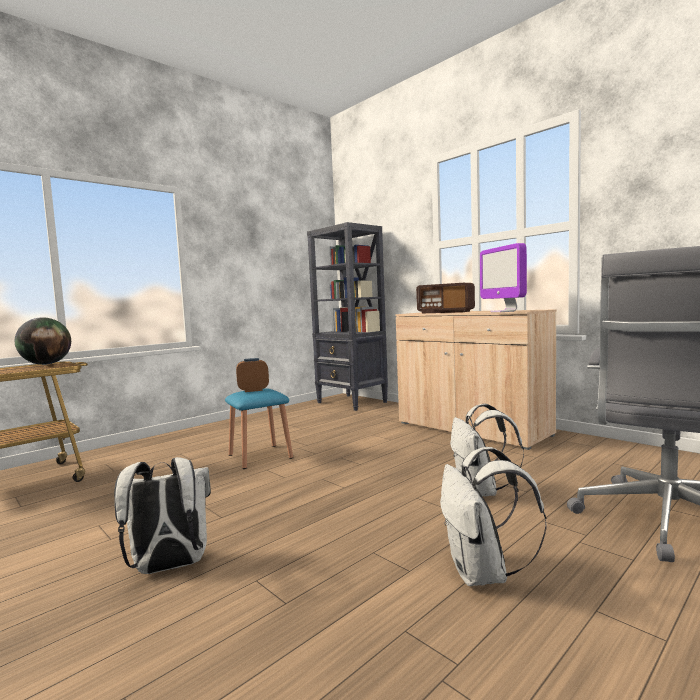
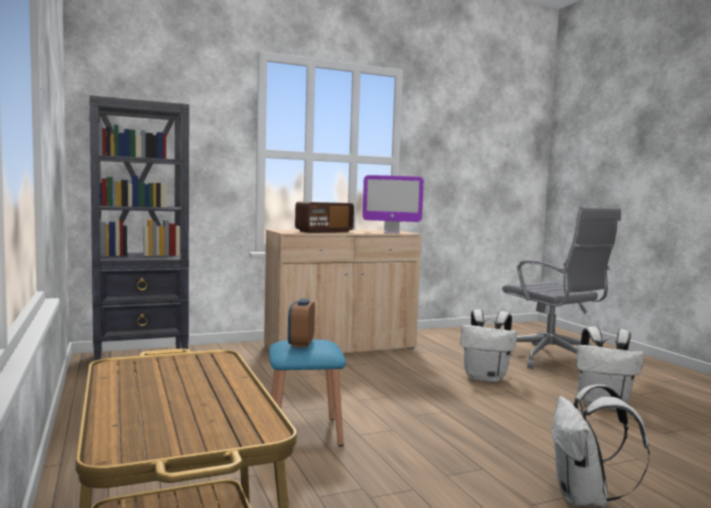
camera: 70 degrees left, 0 degrees up
globe [15,317,71,365] -> none

